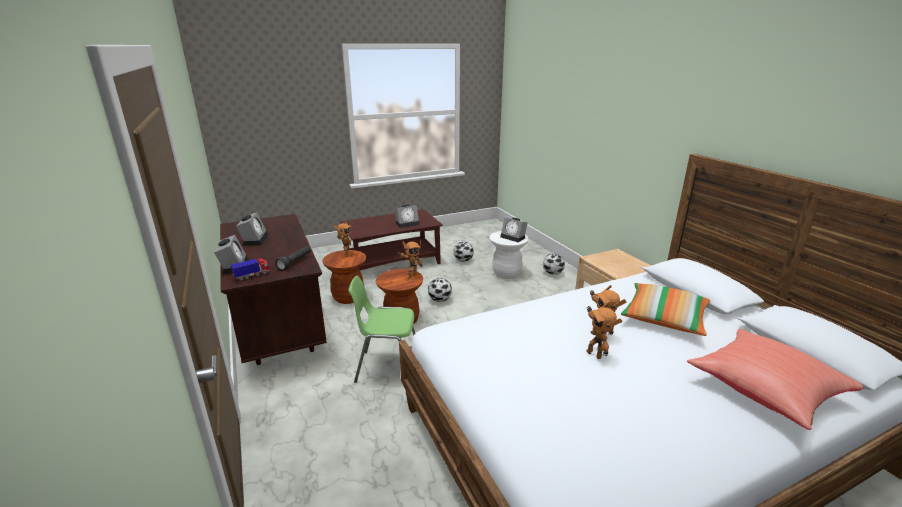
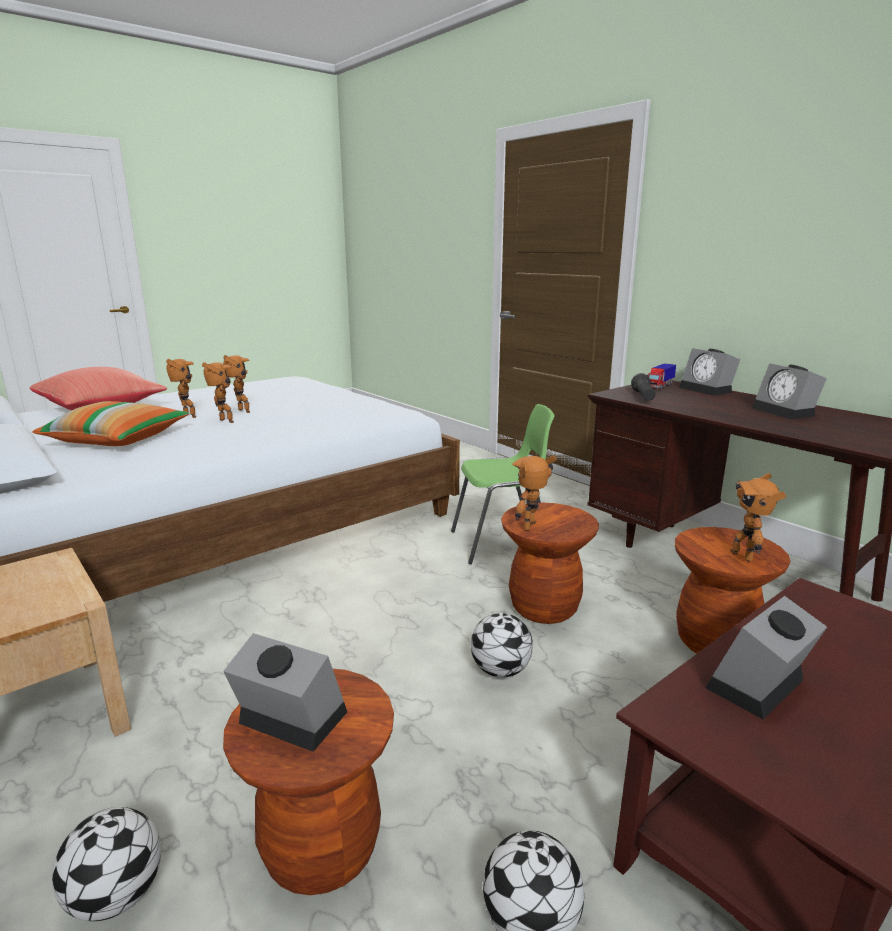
camera: 165 degrees right, 5 degrees down
white stool [489,231,529,279] -> brown stool [223,669,394,895]
none -> toy robot [166,359,196,418]

